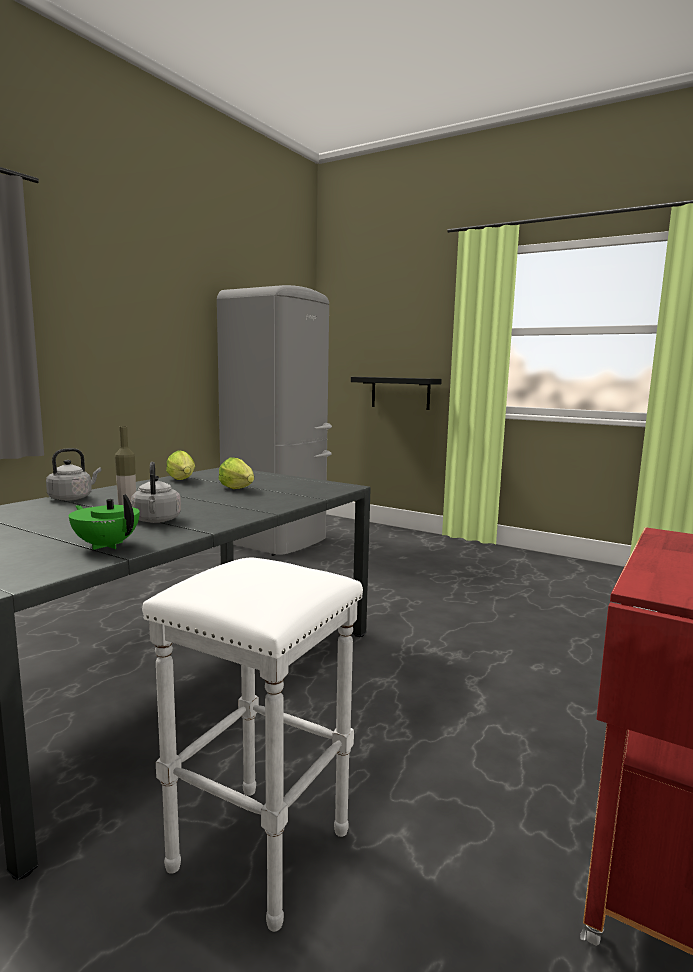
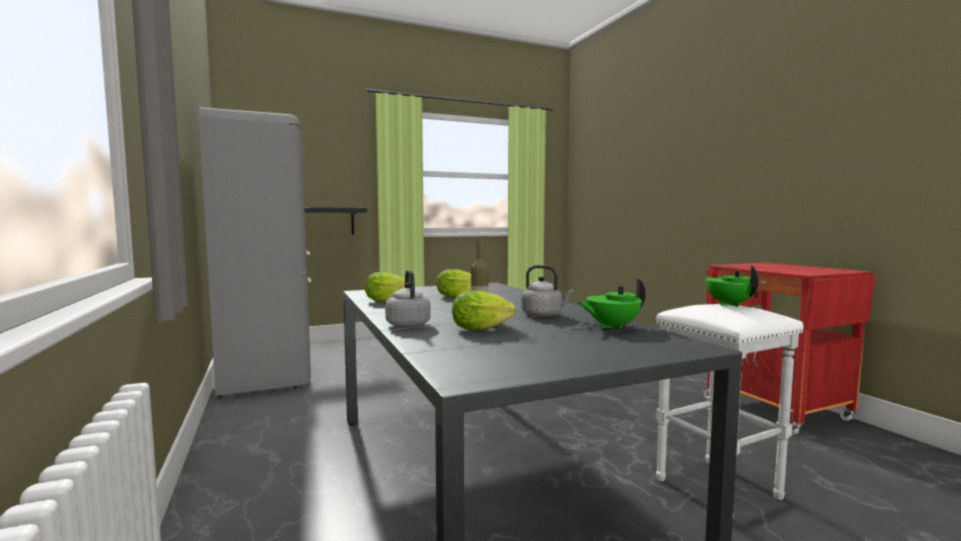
camera: 55 degrees left, 5 degrees down
none -> lettuce [452,291,516,330]
none -> green teapot [705,266,759,307]

